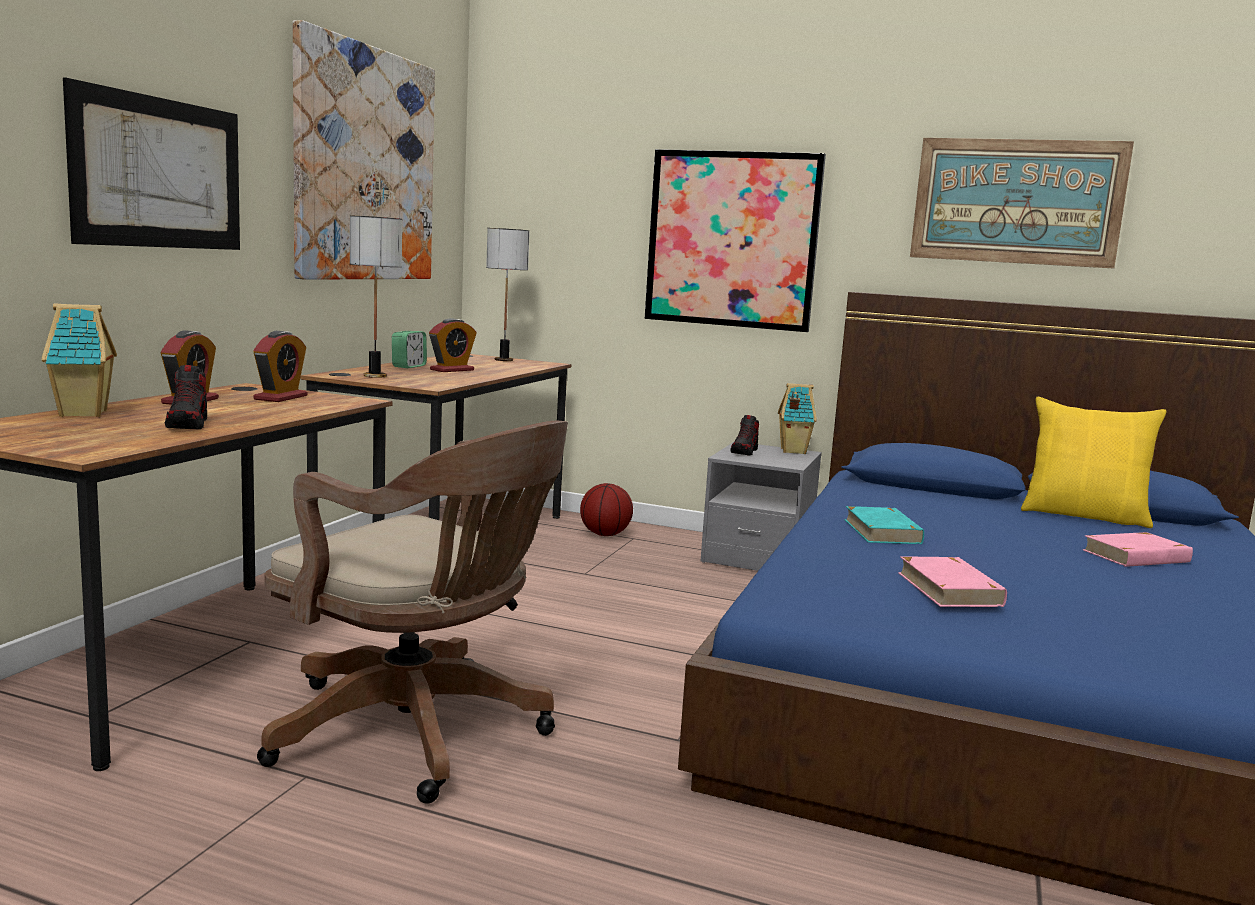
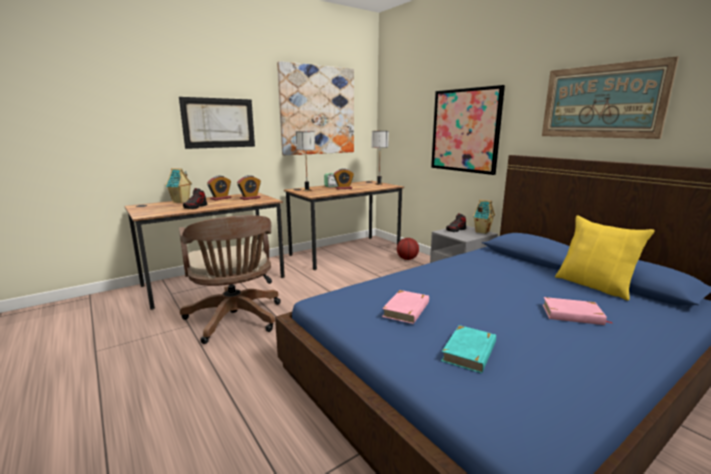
camera: 35 degrees right, 5 degrees up
turquoise book [844,506,924,544] -> turquoise book moved to [441,325,496,373]

